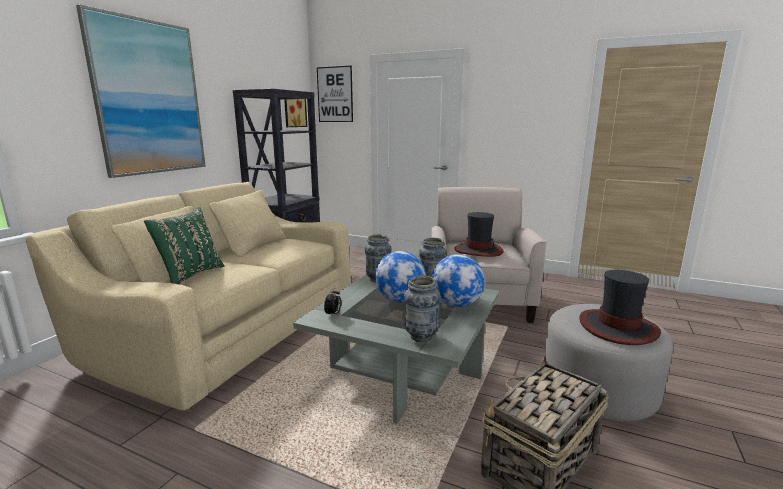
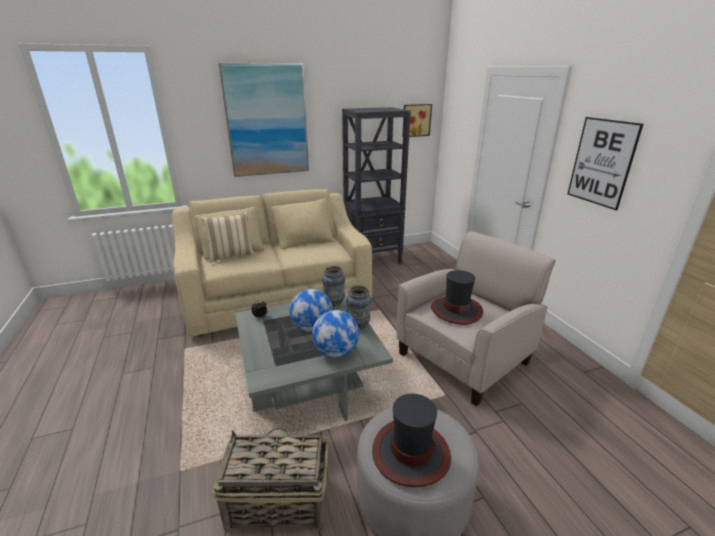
camera: 45 degrees right, 10 degrees up
green pillow [144,207,224,285] -> beige pillow [201,211,255,263]
picture [317,66,353,122] -> picture moved to [568,117,643,210]
vase [404,276,441,342] -> none

